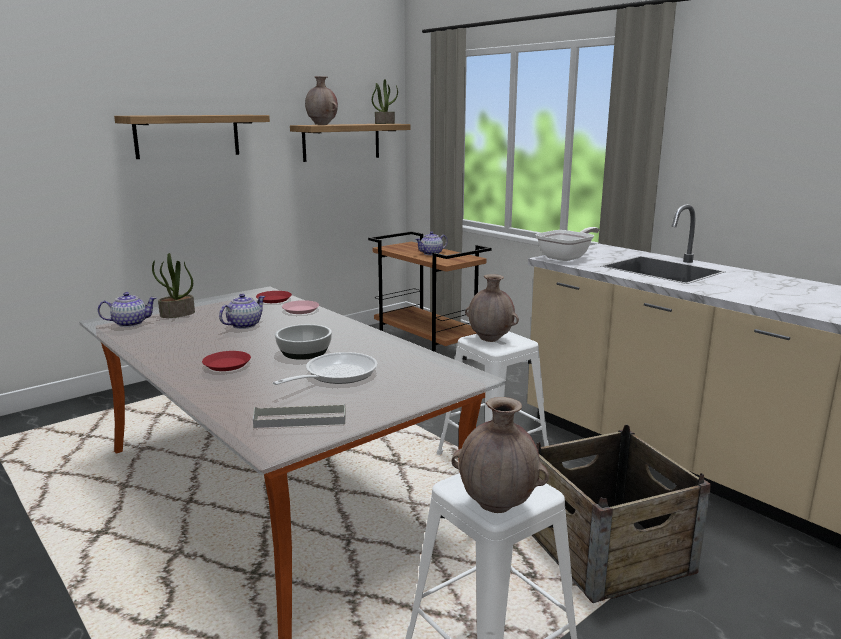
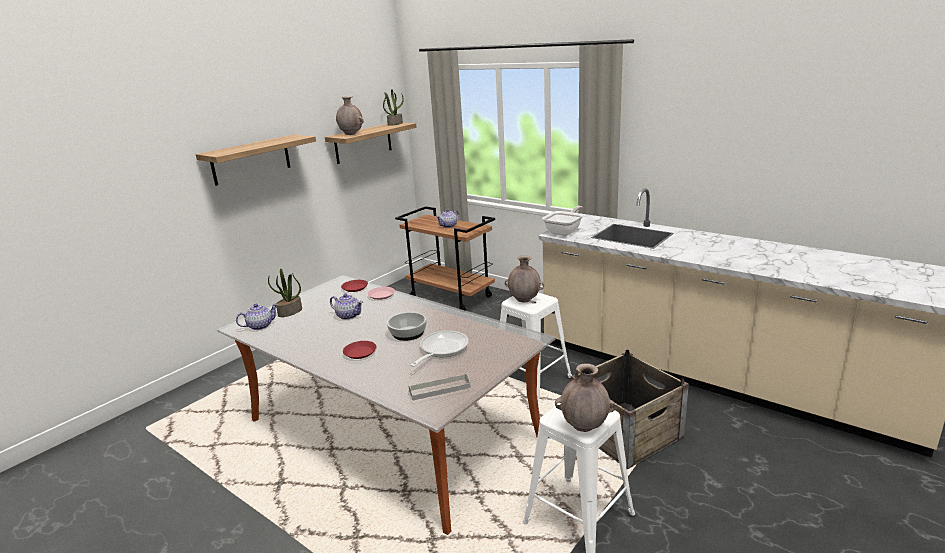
camera: 10 degrees left, 5 degrees up
teapot [219,294,265,329] -> teapot turned 90 degrees clockwise [330,294,363,320]

